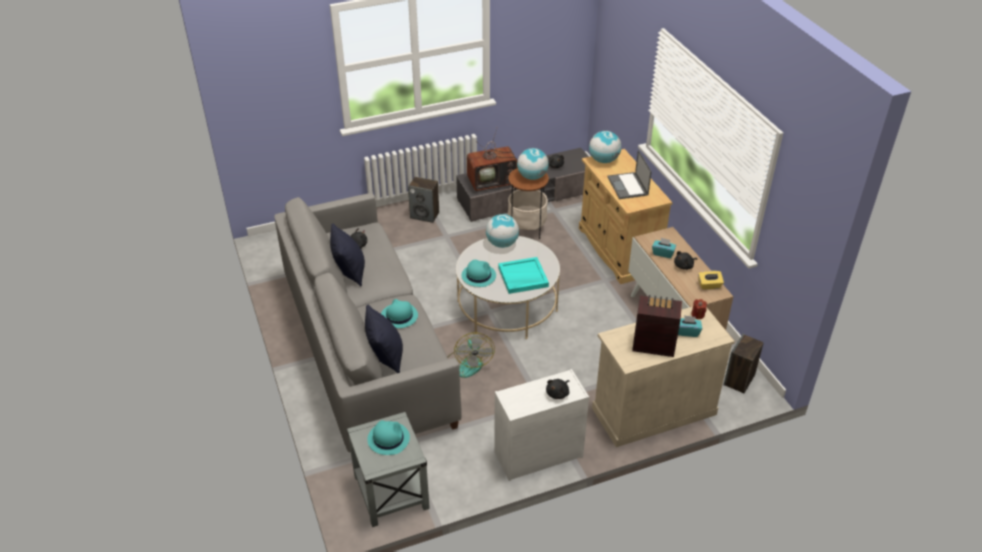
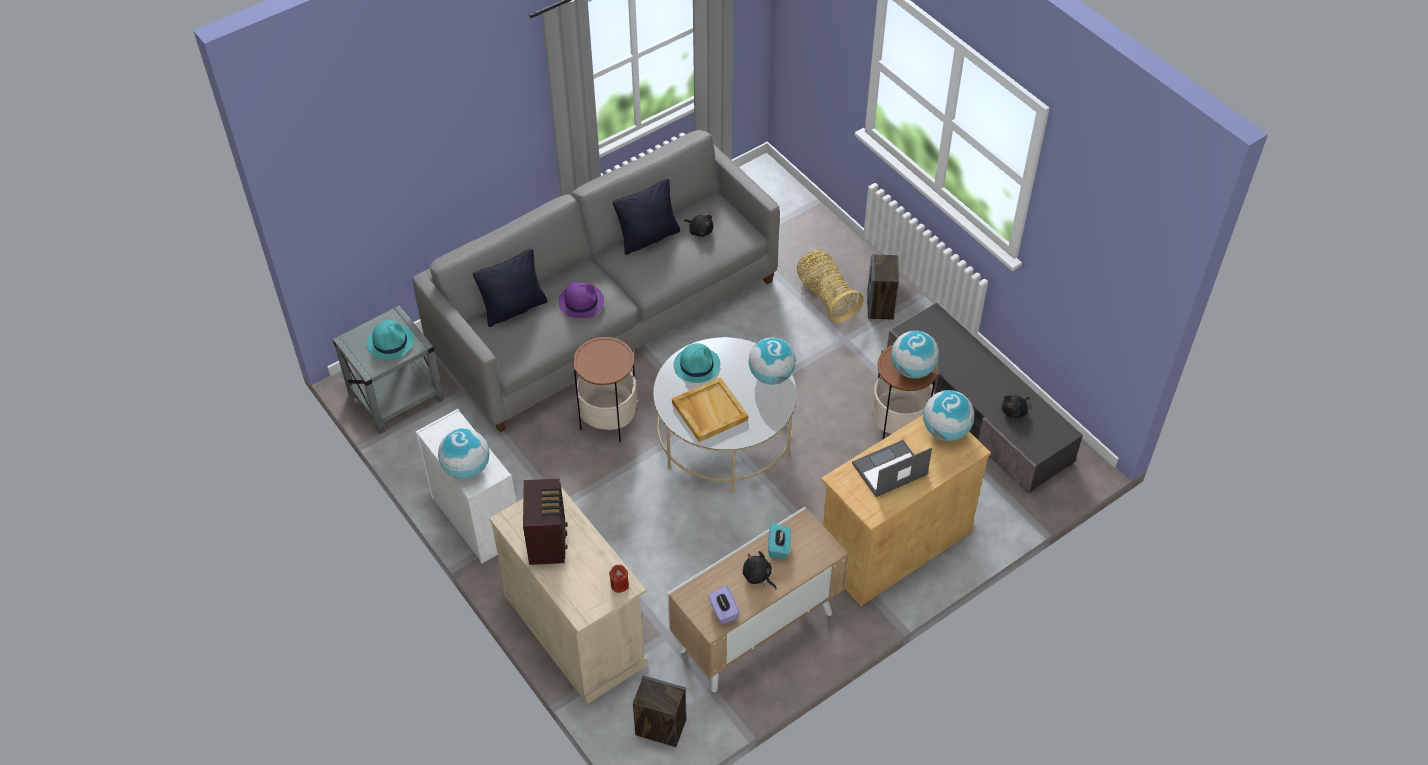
camera: 75 degrees right, 10 degrees up
turquoise hat [381,299,418,328] -> purple hat [558,282,604,318]
fan [448,332,495,378] -> side table [573,337,637,442]
television [467,129,518,191] -> none
turquoise tray [498,257,549,294] -> beige tray [672,377,748,442]
black plush toy [546,379,569,399] -> globe [438,428,490,479]
turquoise tissue box [678,316,702,337] -> none
yellow tissue box [698,271,724,290] -> purple tissue box [708,586,740,624]
none -> basket [797,249,863,322]

